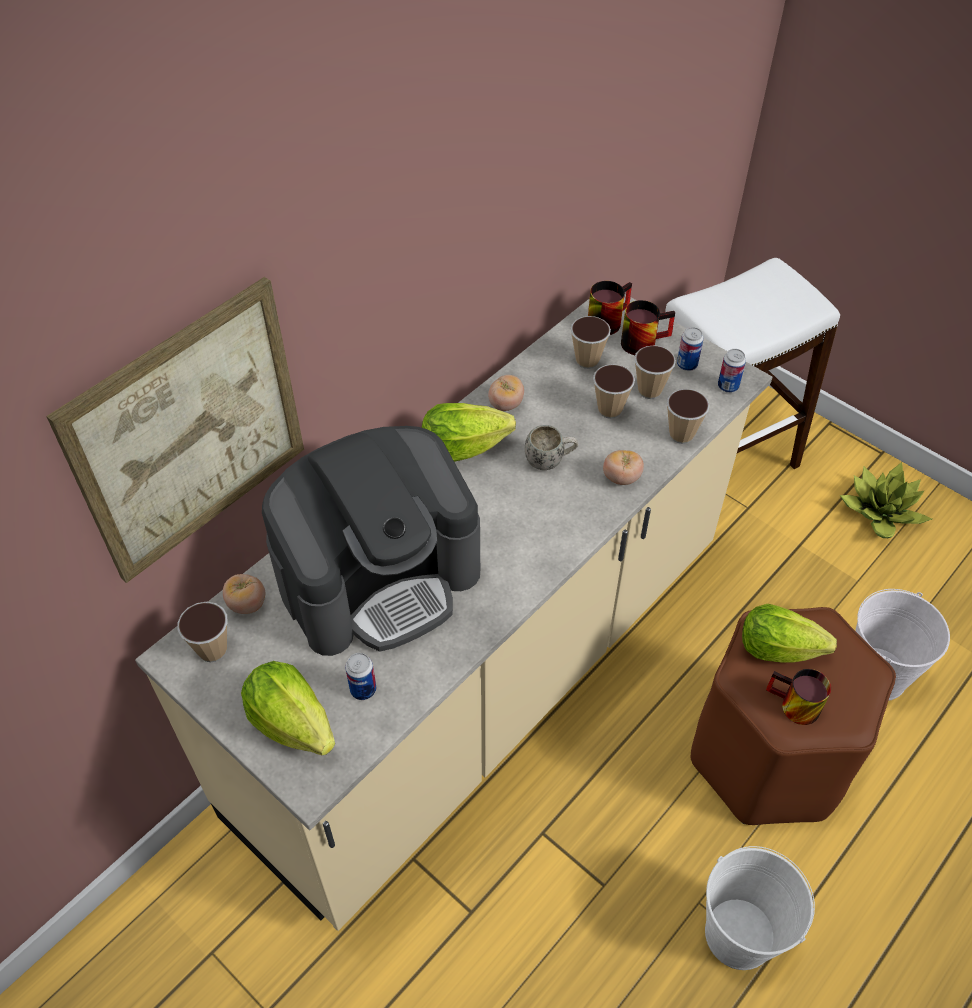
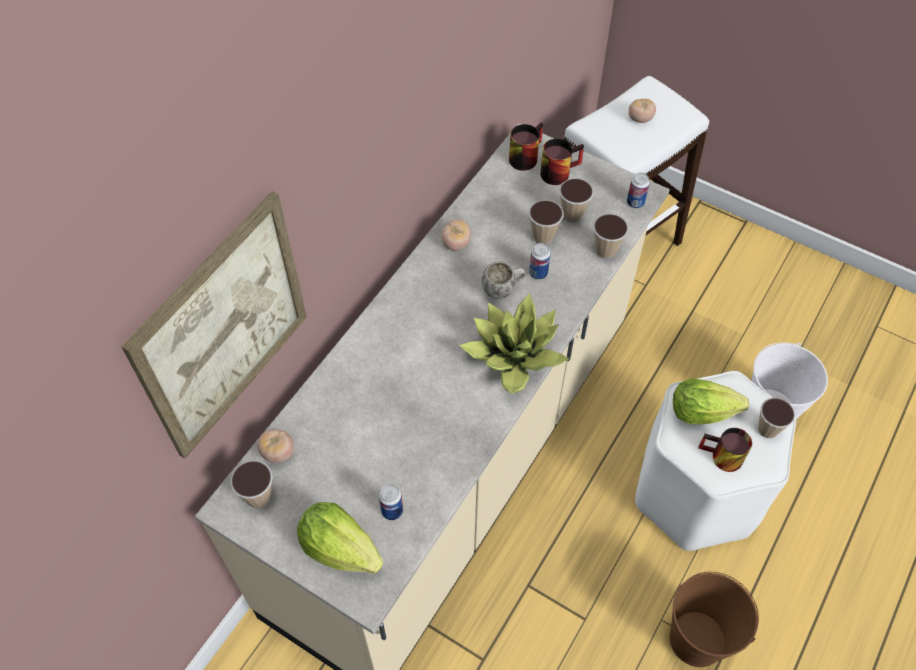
camera: 10 degrees left, 5 degrees up
coffee machine [262,426,480,656] -> none
lettuce [422,403,516,462] -> none
cup [570,316,611,369] -> cup moved to [758,398,795,438]
tomato [603,450,644,485] -> tomato moved to [629,99,656,123]
can [677,327,703,371] -> can moved to [529,243,551,279]
brown stool [691,607,896,825] -> white stool [635,371,796,551]
white bucket [705,846,815,970] -> brown bucket [670,572,759,667]
potted plant [840,462,932,538] -> potted plant moved to [459,293,569,394]

